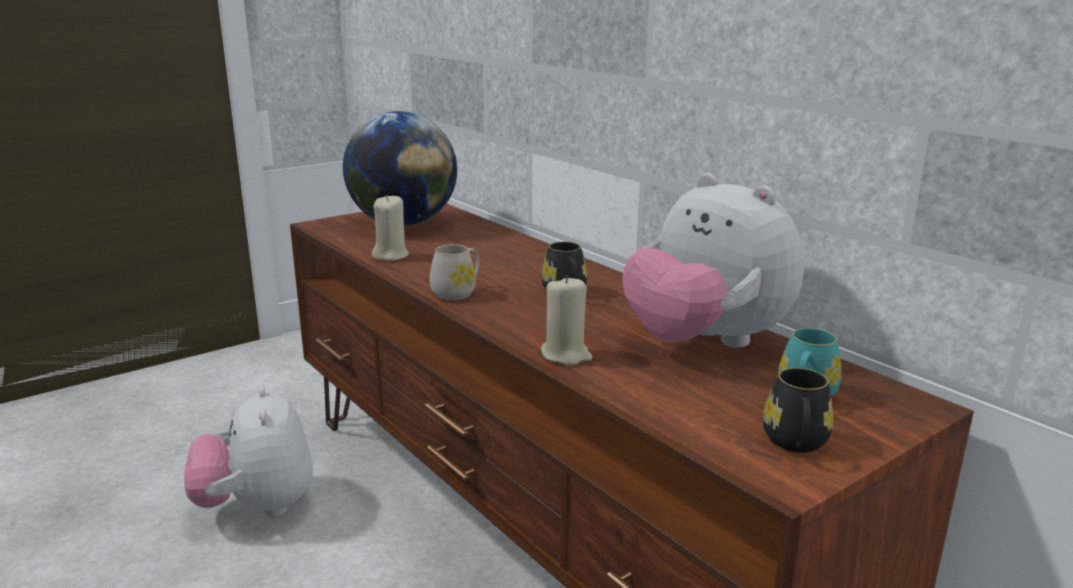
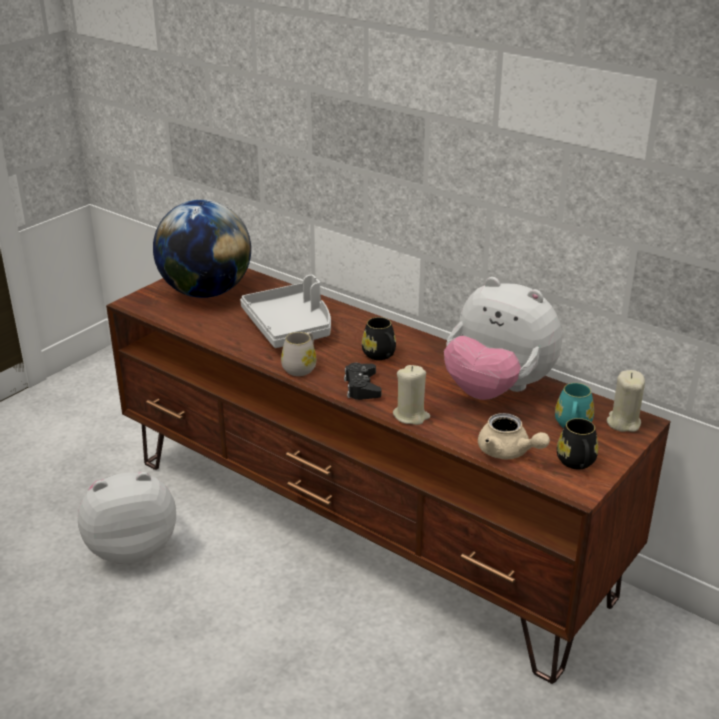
camera: 15 degrees left, 10 degrees up
plush toy [184,386,313,517] -> plush toy turned 105 degrees clockwise [78,472,176,564]
beige candle [372,195,409,261] -> beige candle moved to [607,370,645,432]
none -> grey tray [240,275,331,348]
none -> black game controller [344,363,382,400]
none -> beige teapot [478,413,550,460]

